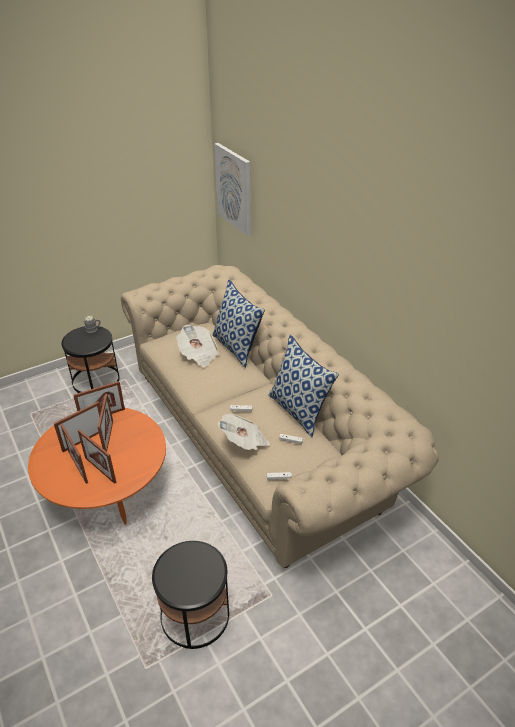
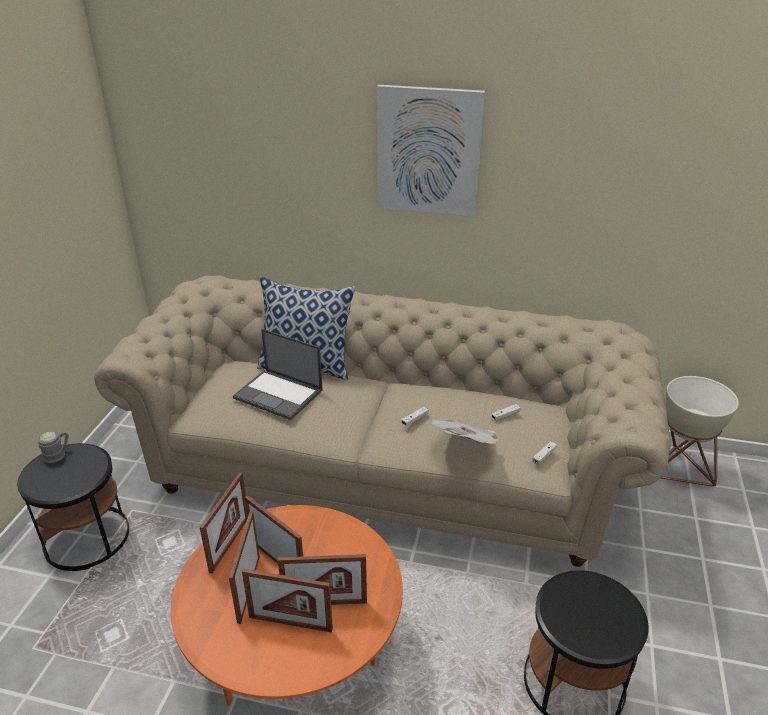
camera: 45 degrees left, 5 degrees down
newspaper [176,325,219,367] -> laptop [233,329,323,420]
picture [214,143,251,236] -> picture moved to [377,85,485,216]
pillow [269,335,339,437] -> none
none -> planter [661,376,739,486]

